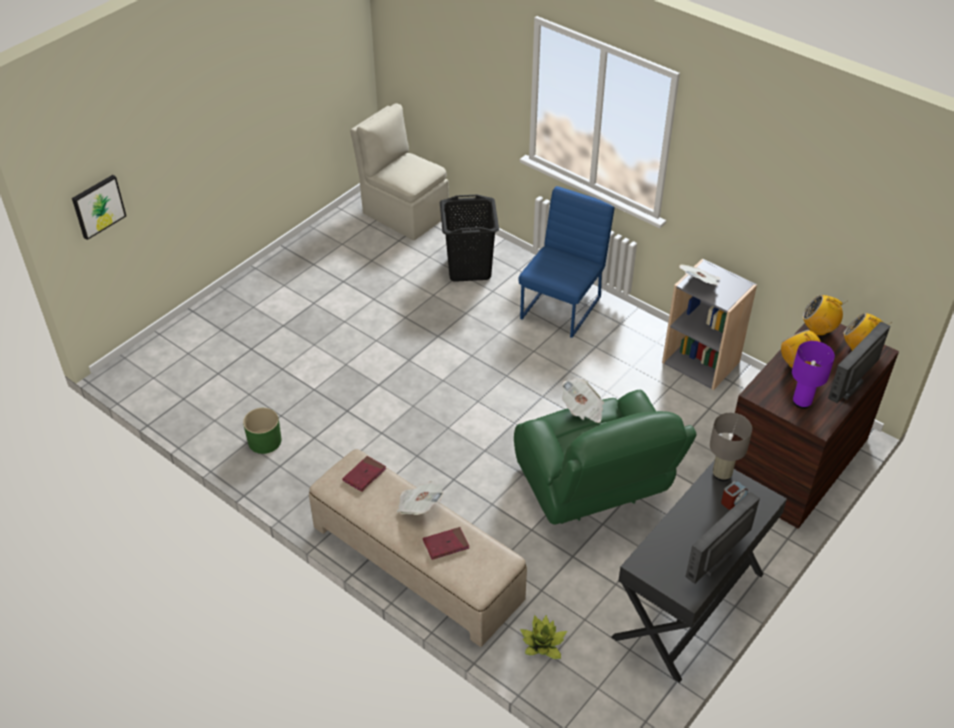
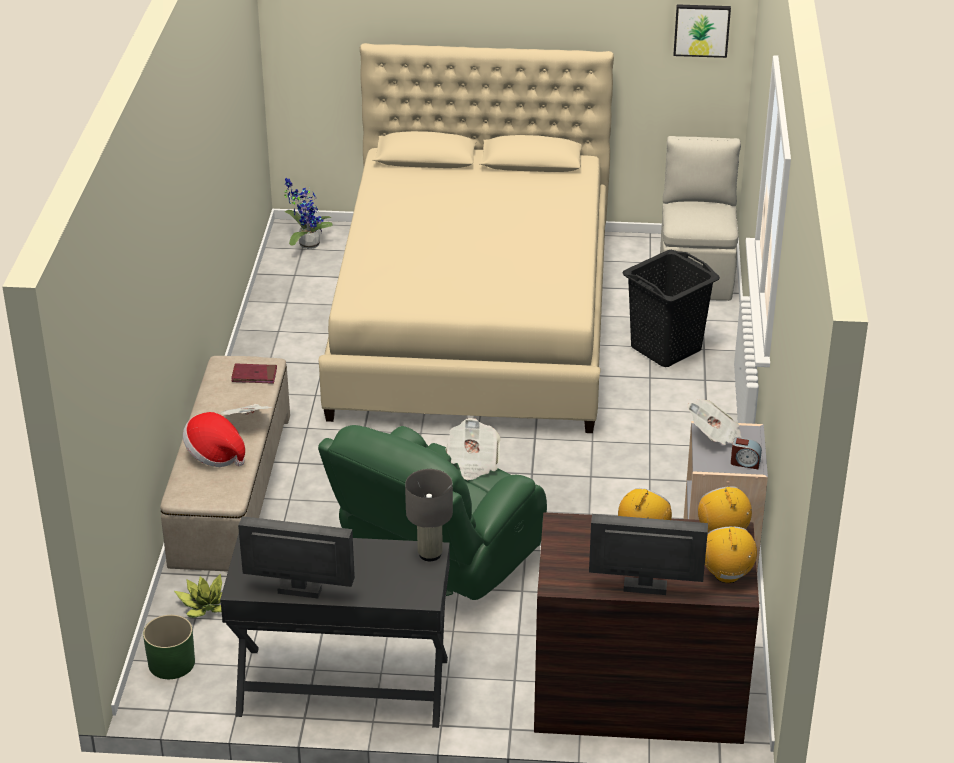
camera: 55 degrees right, 10 degrees down
picture [72,175,126,240] -> picture moved to [674,4,731,58]
green planter [243,408,281,454] -> green planter moved to [143,615,195,679]
red book [423,527,469,560] -> hat [183,412,245,467]
blue chair [518,186,615,338] -> none
alarm clock [721,481,748,510] -> alarm clock moved to [731,437,762,469]
purple table lamp [792,341,835,409] -> none
none -> potted plant [284,178,333,249]
none -> beige bed [318,43,614,433]

